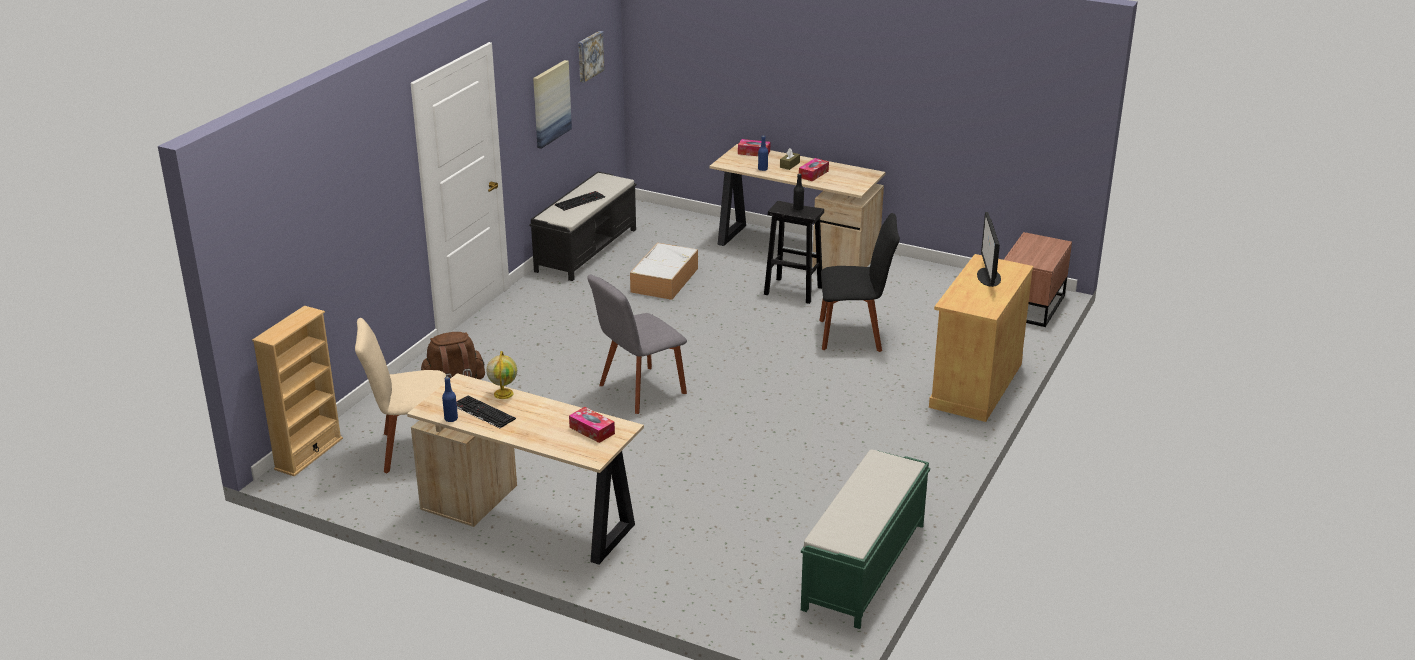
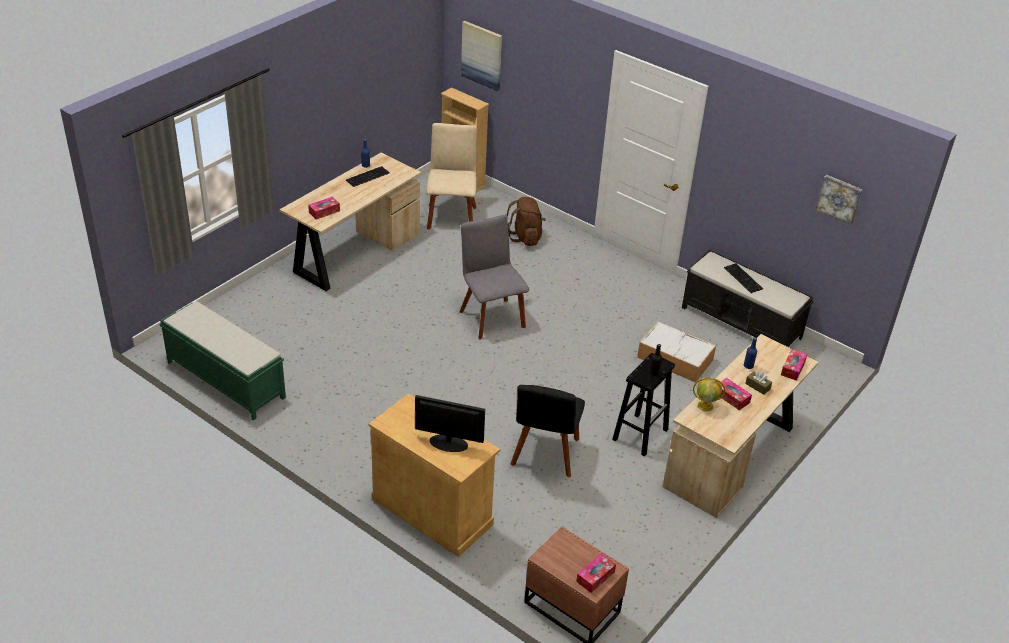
camera: 100 degrees right, 10 degrees up
globe [487,351,517,399] -> globe moved to [693,378,725,411]
picture [533,60,572,149] -> picture moved to [461,21,502,91]
none -> tissue box [576,553,616,593]

